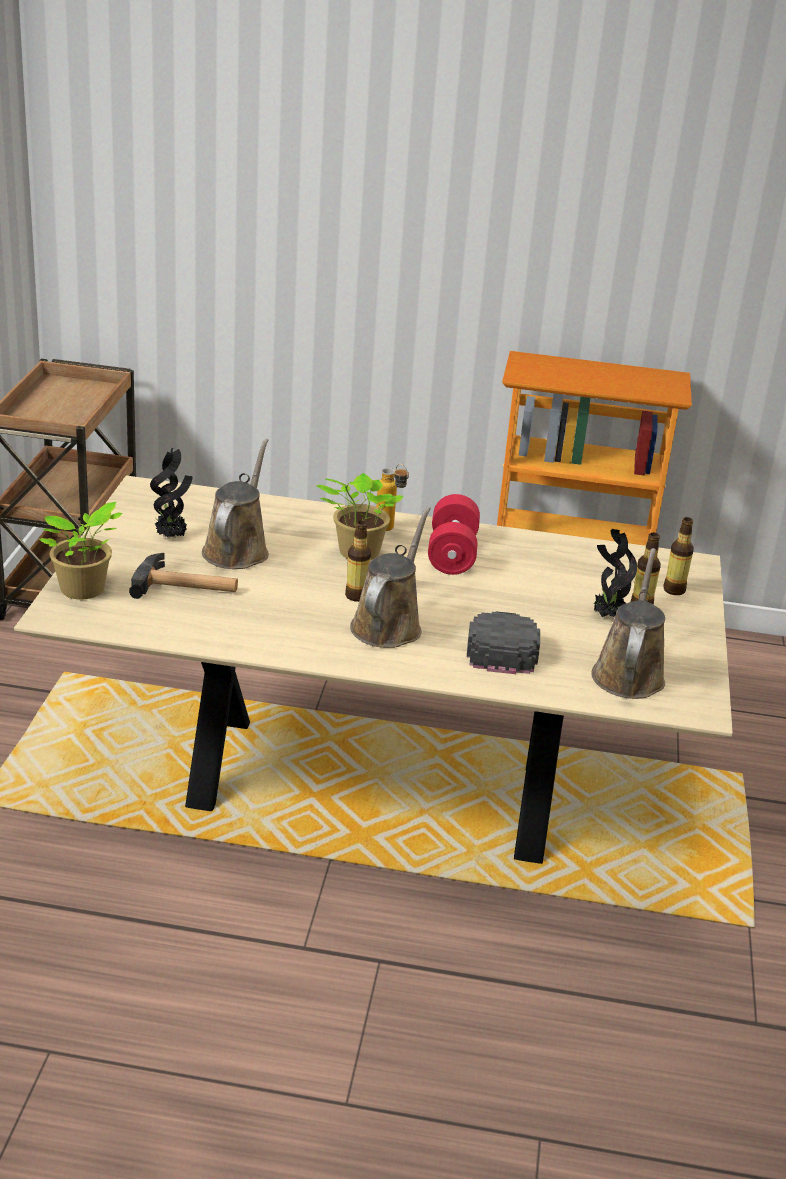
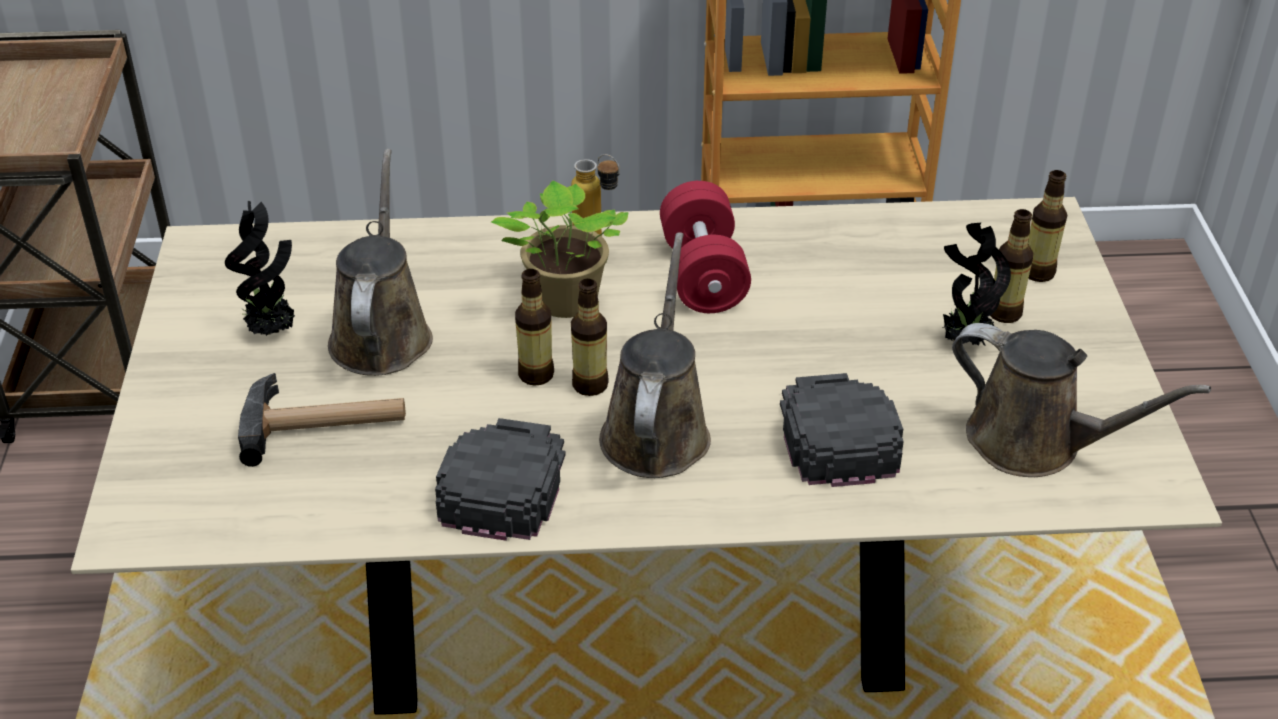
camera: 10 degrees left, 10 degrees up
potted plant [39,502,123,600] -> none
brown watering can [591,548,665,699] -> brown watering can turned 120 degrees clockwise [952,323,1211,477]
none -> black cap [435,418,566,541]
none -> bottle [515,269,554,386]

